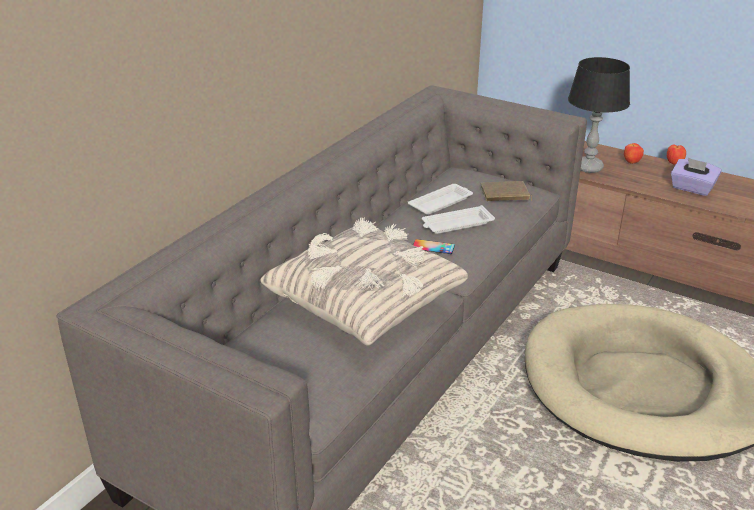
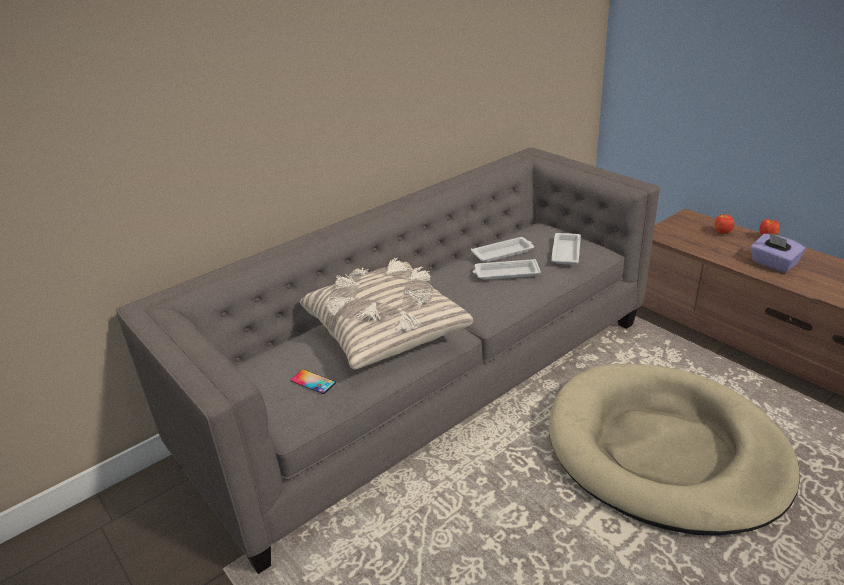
camera: 20 degrees right, 0 degrees up
phone [413,239,455,254] -> phone moved to [291,369,336,394]
brown book [481,181,532,201] -> white tray [551,233,581,265]
black table lamp [568,57,630,173] -> none

